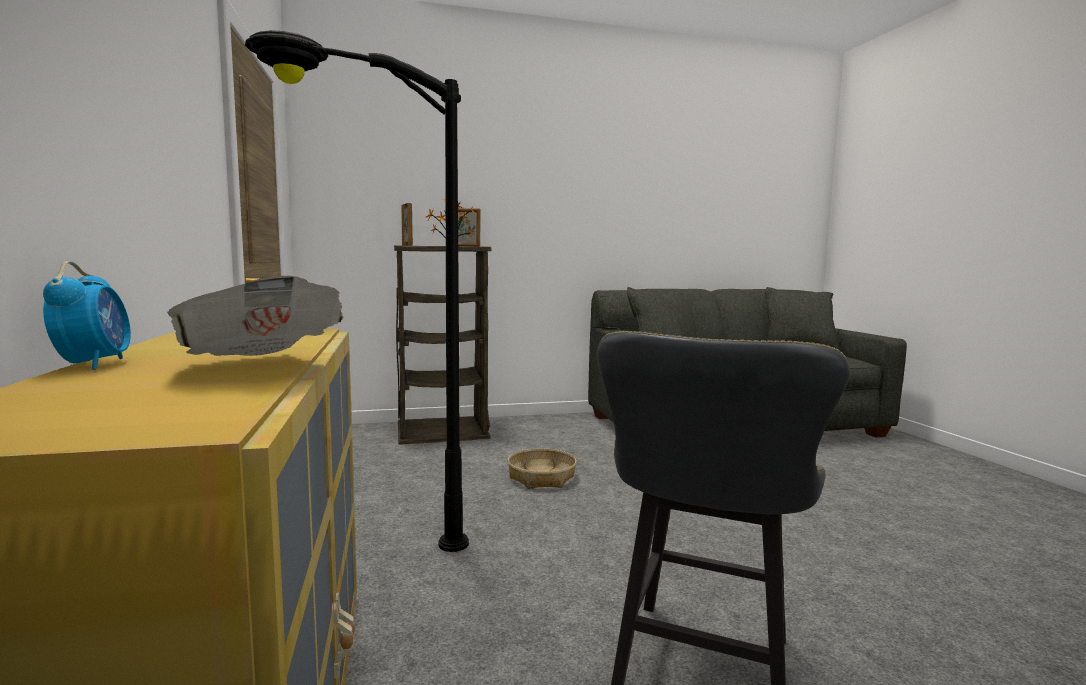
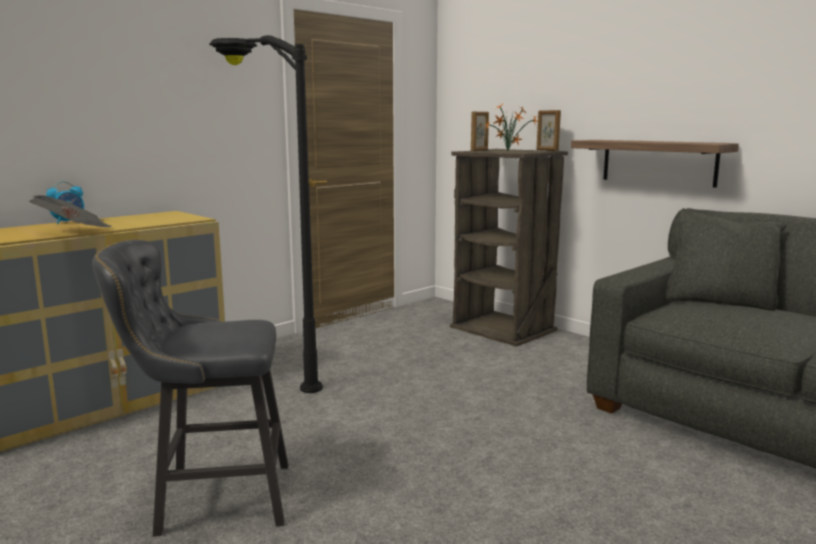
camera: 60 degrees right, 5 degrees up
basket [508,448,577,489] -> none
none -> shelf [571,140,739,188]

